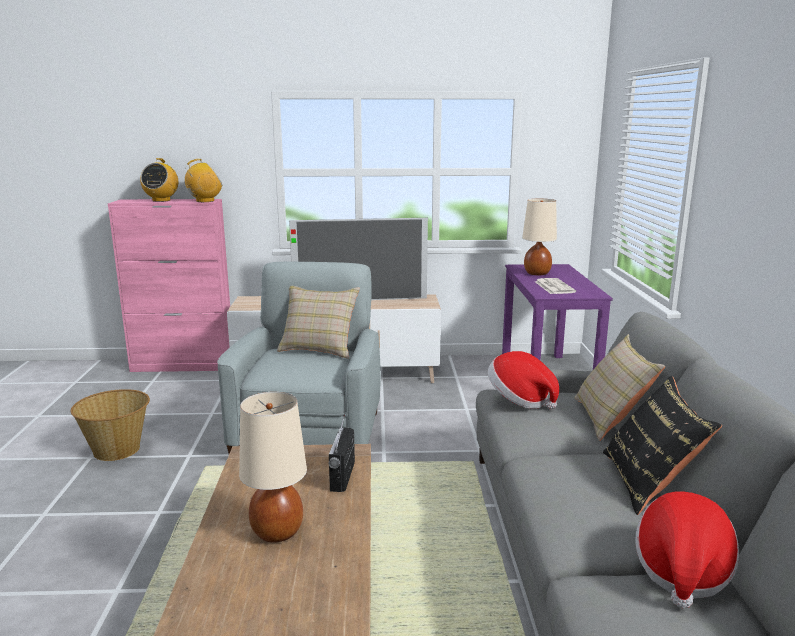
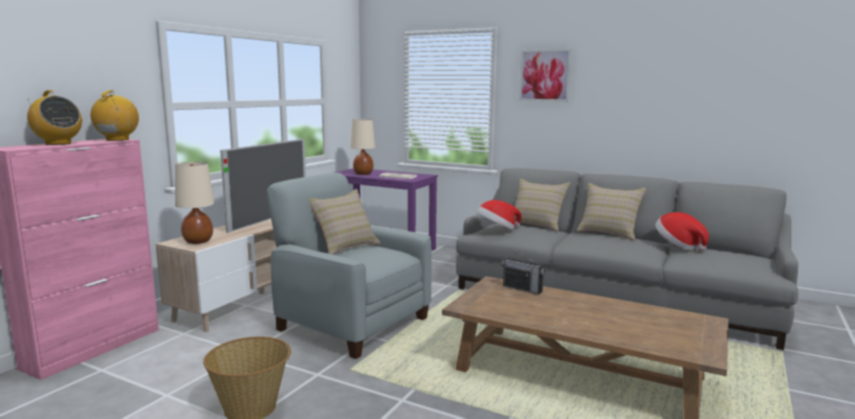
camera: 60 degrees left, 5 degrees down
beige table lamp [239,392,307,543] -> beige table lamp moved to [175,162,214,244]
black pillow [603,376,722,515] -> beige pillow [577,183,646,241]
none -> picture [519,49,572,102]

